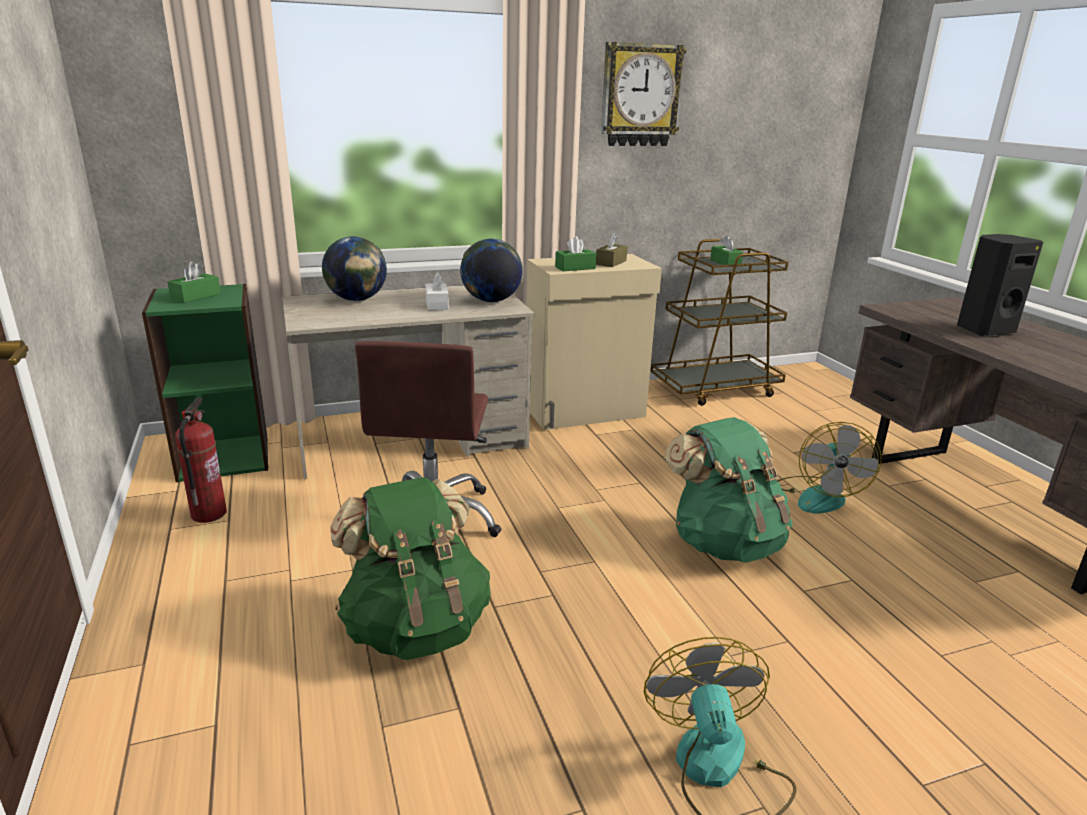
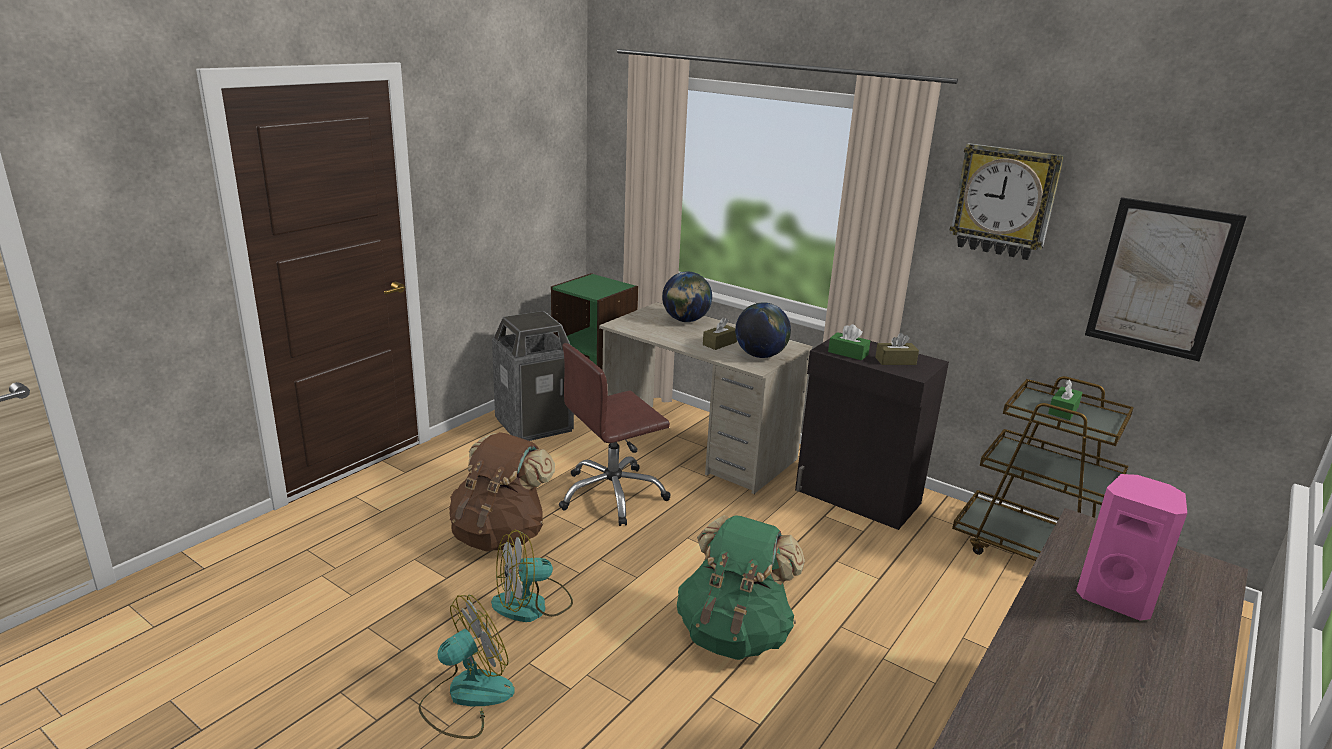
camera: 55 degrees right, 0 degrees up
green tissue box [167,261,221,303] -> none
fire extinguisher [175,398,227,523] -> trash can [492,311,574,441]
green backpack [330,477,491,660] -> brown backpack [449,432,555,551]
white tissue box [425,272,449,311] -> brown tissue box [703,318,737,350]
beige cabinet [527,254,662,430] -> black cabinet [795,333,949,530]
fan [777,422,882,513] -> fan moved to [491,530,573,622]
black speaker [957,234,1043,336] -> pink speaker [1076,474,1187,621]
none -> picture [1085,197,1247,361]

